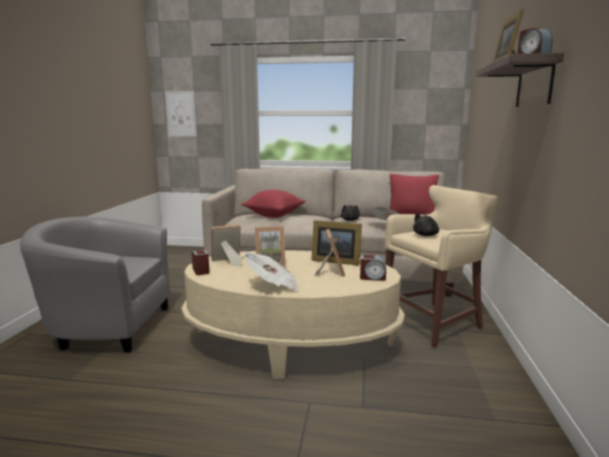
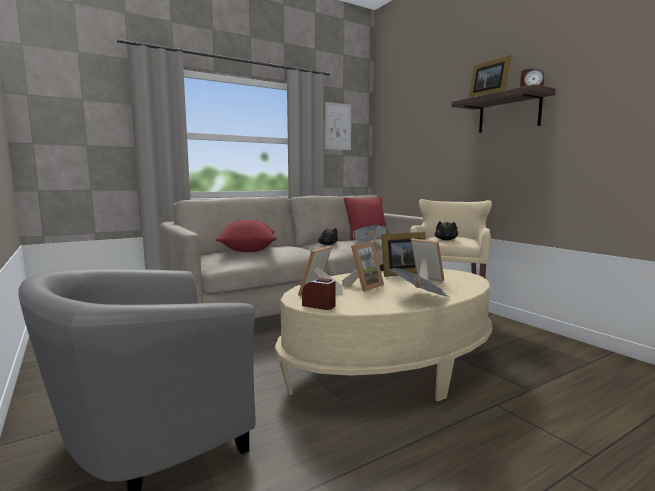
camera: 40 degrees left, 5 degrees down
picture [165,91,197,137] -> picture moved to [325,102,351,150]
alarm clock [360,255,386,281] -> none

